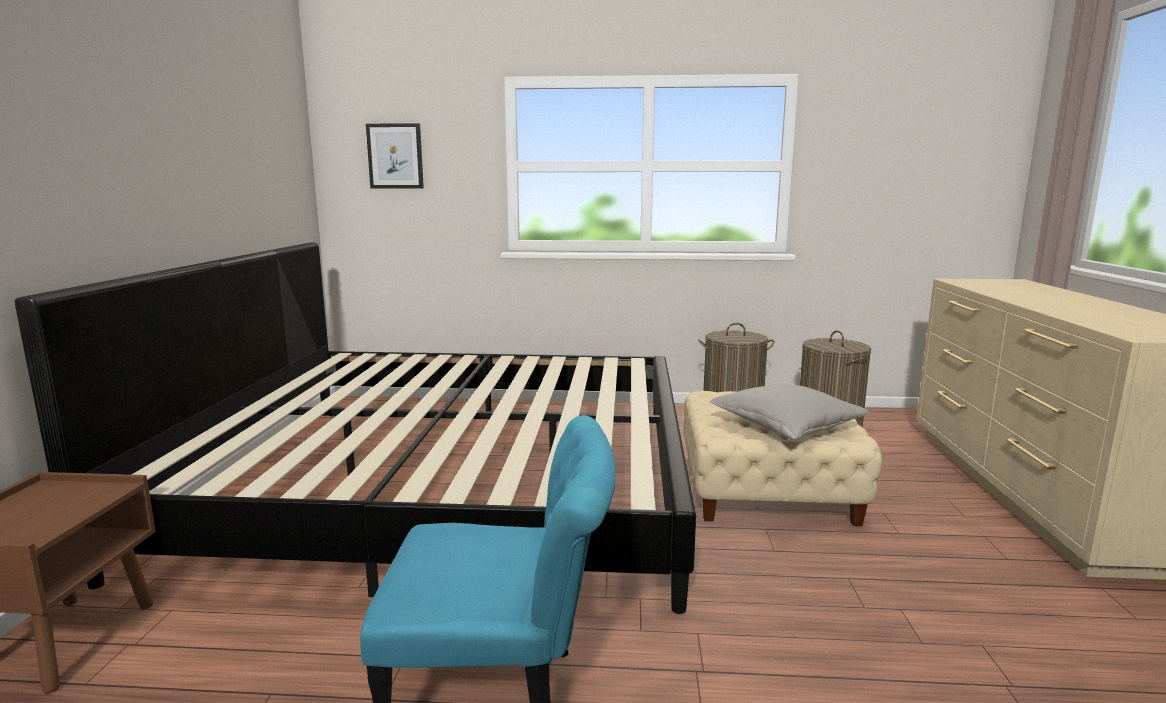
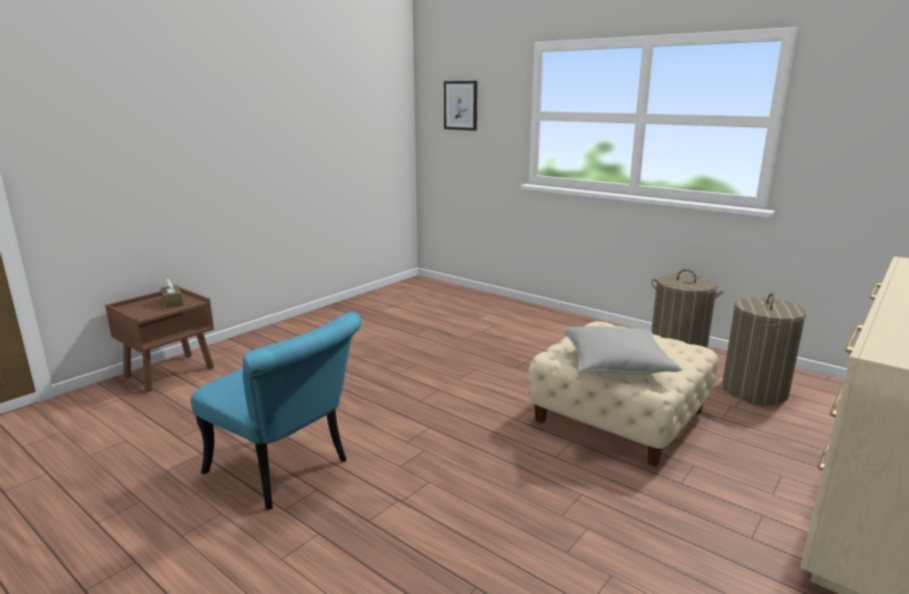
camera: 35 degrees right, 5 degrees up
bed [15,242,696,614] -> none
none -> brown tissue box [160,278,183,308]

